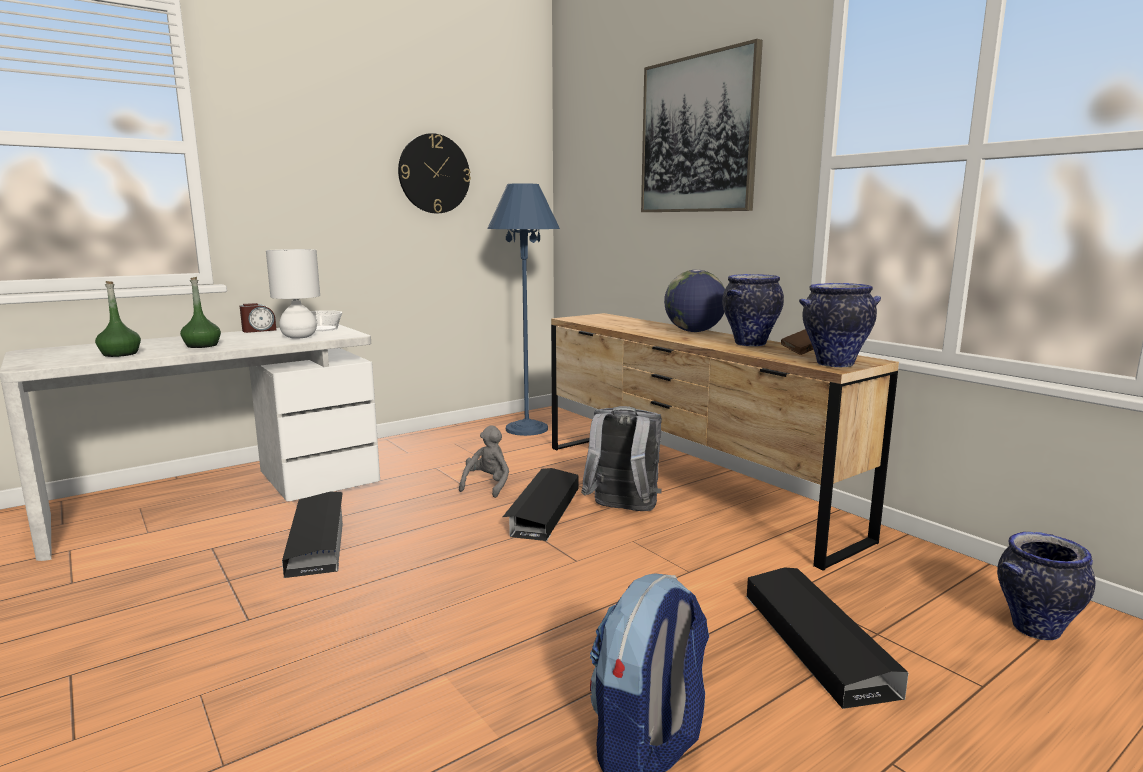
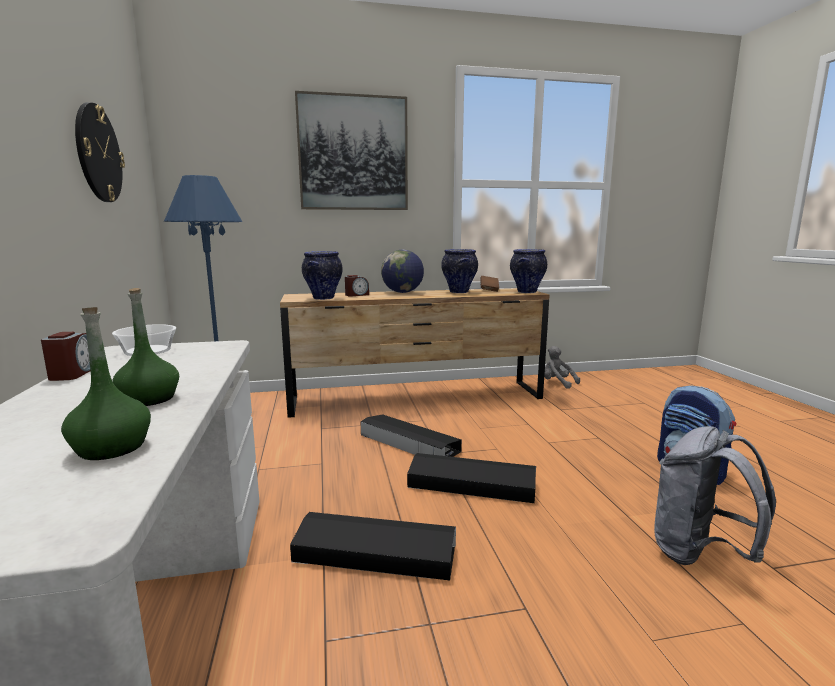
camera: 65 degrees left, 0 degrees up
white table lamp [266,249,320,339] -> none
grey plush toy [459,425,509,498] -> grey plush toy moved to [544,346,580,389]
grey backpack [581,406,662,511] -> grey backpack moved to [654,426,776,565]
black storage box [746,567,908,709] -> black storage box moved to [407,453,536,503]
vase [997,532,1095,640] -> vase moved to [302,251,343,300]
none -> alarm clock [345,275,369,297]

